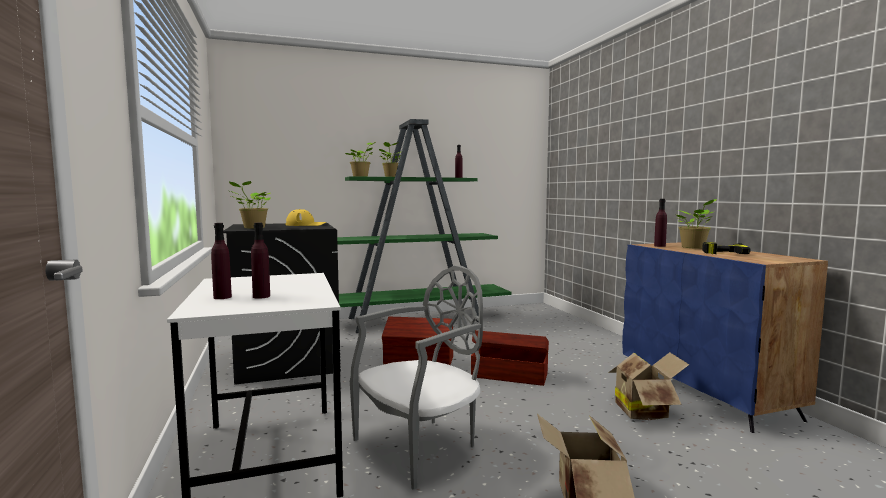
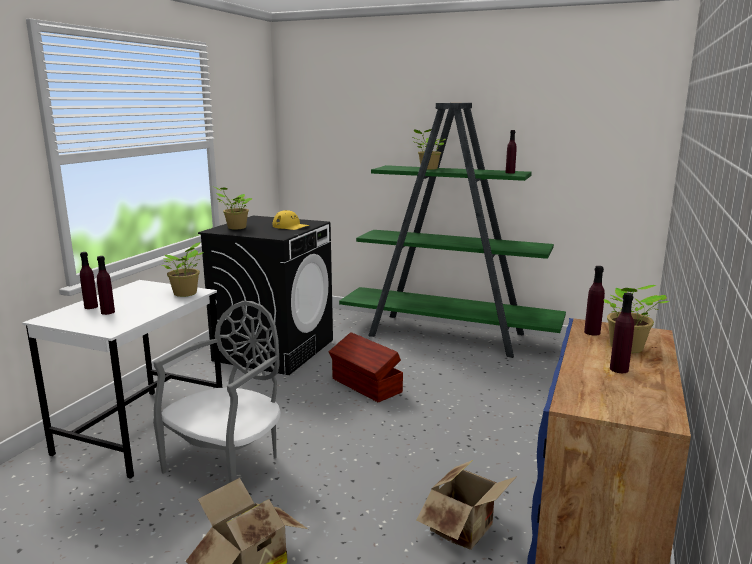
camera: 40 degrees right, 10 degrees up
potted plant [345,142,375,177] -> potted plant moved to [162,242,204,297]
grey chair [350,266,483,490] -> grey chair turned 60 degrees counterclockwise [153,301,281,483]
brown storage box [471,330,549,386] -> none
power drill [702,242,751,254] -> purple bottle [610,293,634,373]

